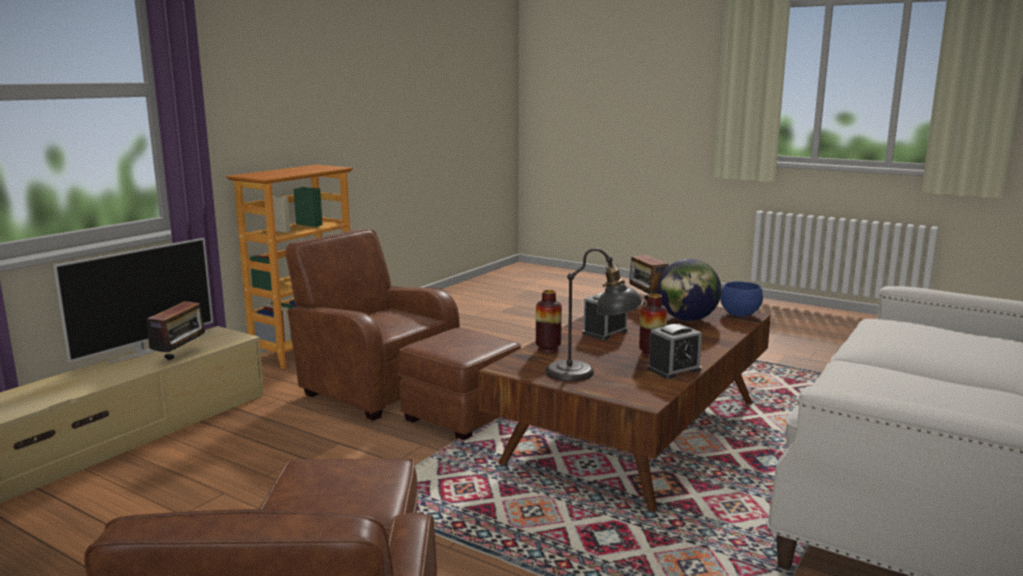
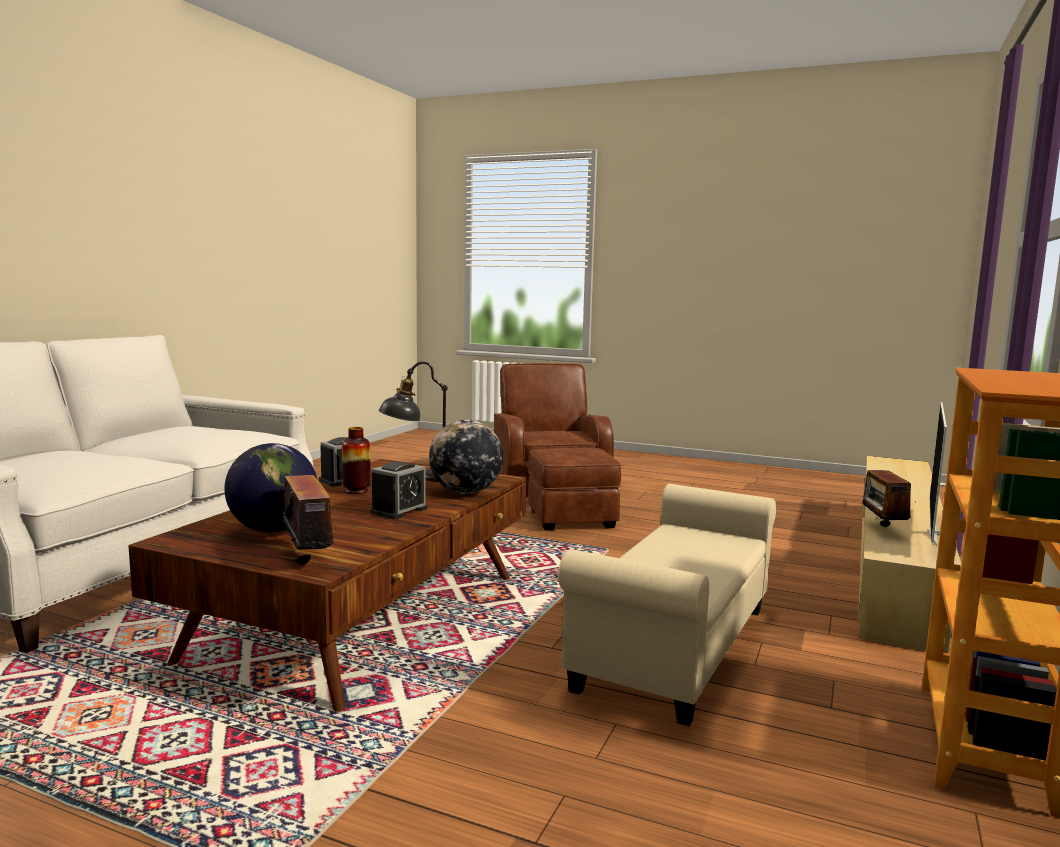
camera: 170 degrees right, 5 degrees down
brown armchair [285,229,521,440] -> beige ottoman [558,484,776,726]
vase [536,290,562,353] -> globe [429,420,503,494]
blue bowl [720,281,763,317] -> none

